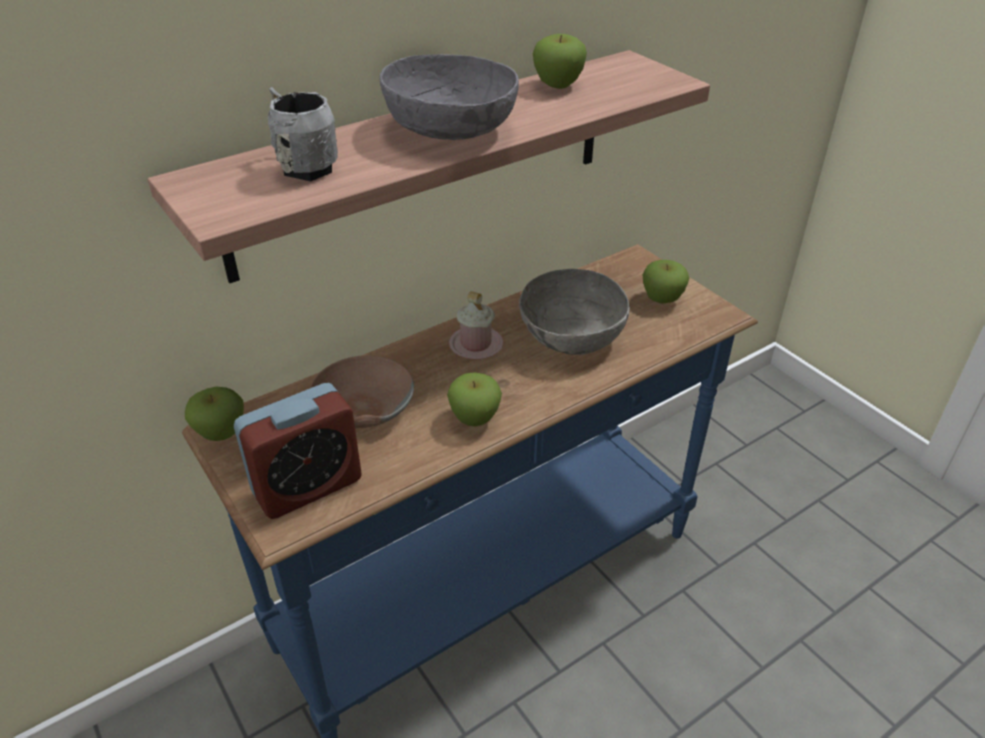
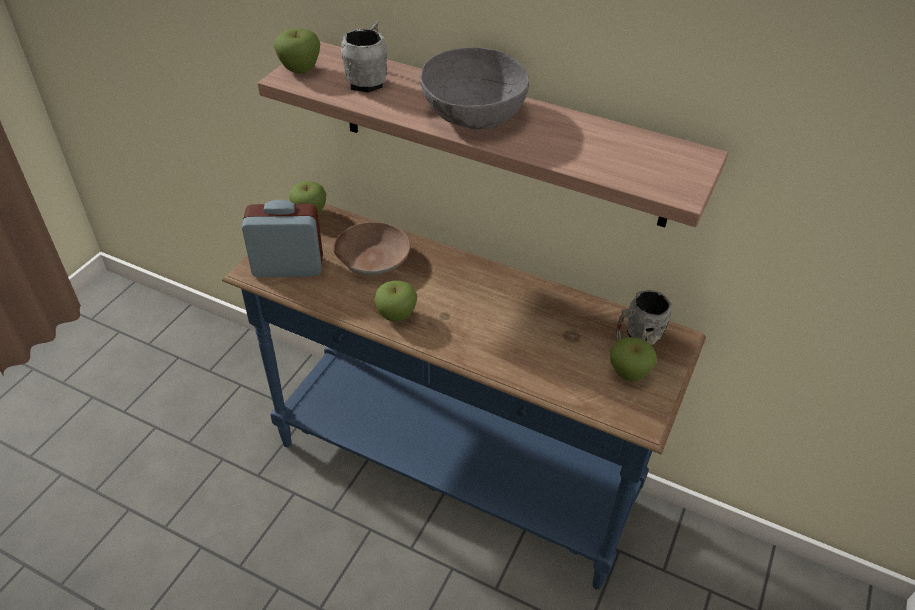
camera: 60 degrees right, 5 degrees up
alarm clock [234,383,362,519] -> alarm clock turned 150 degrees clockwise [241,200,323,277]
pink mug [449,291,503,360] -> none
grey bowl [519,269,630,355] -> none
apple [533,34,587,89] -> apple moved to [274,29,320,74]
none -> grey mug [617,290,672,346]

